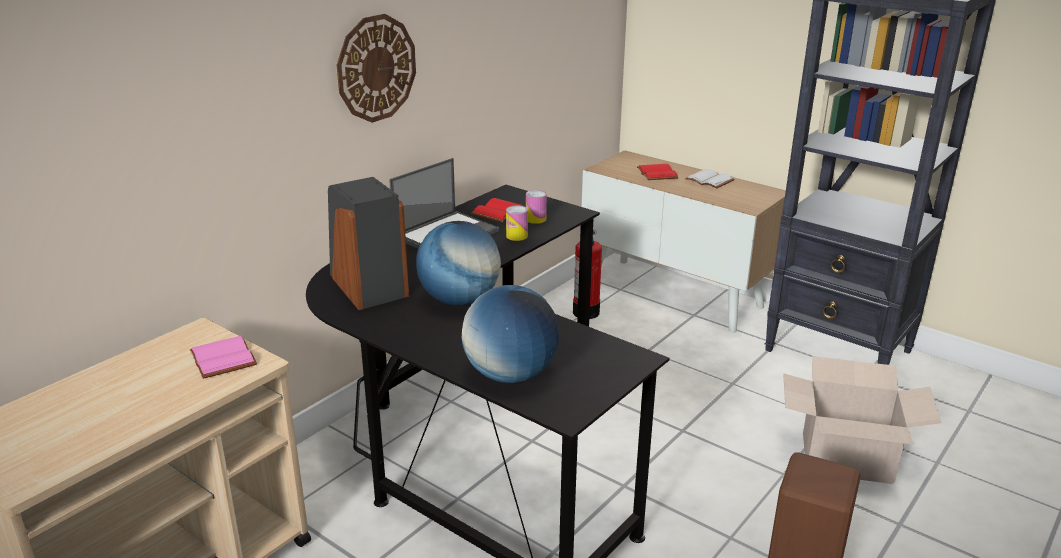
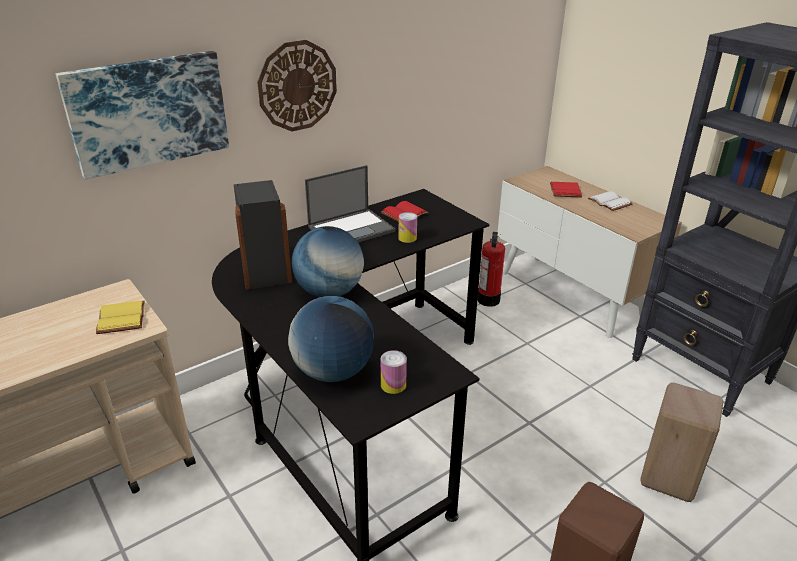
camera: 15 degrees right, 5 degrees up
pink book [190,336,257,379] -> yellow book [96,300,145,334]
can [526,190,547,224] -> can moved to [381,350,407,394]
cardboard box [783,356,941,484] -> beige stool [640,382,723,502]
none -> picture [56,51,229,179]

